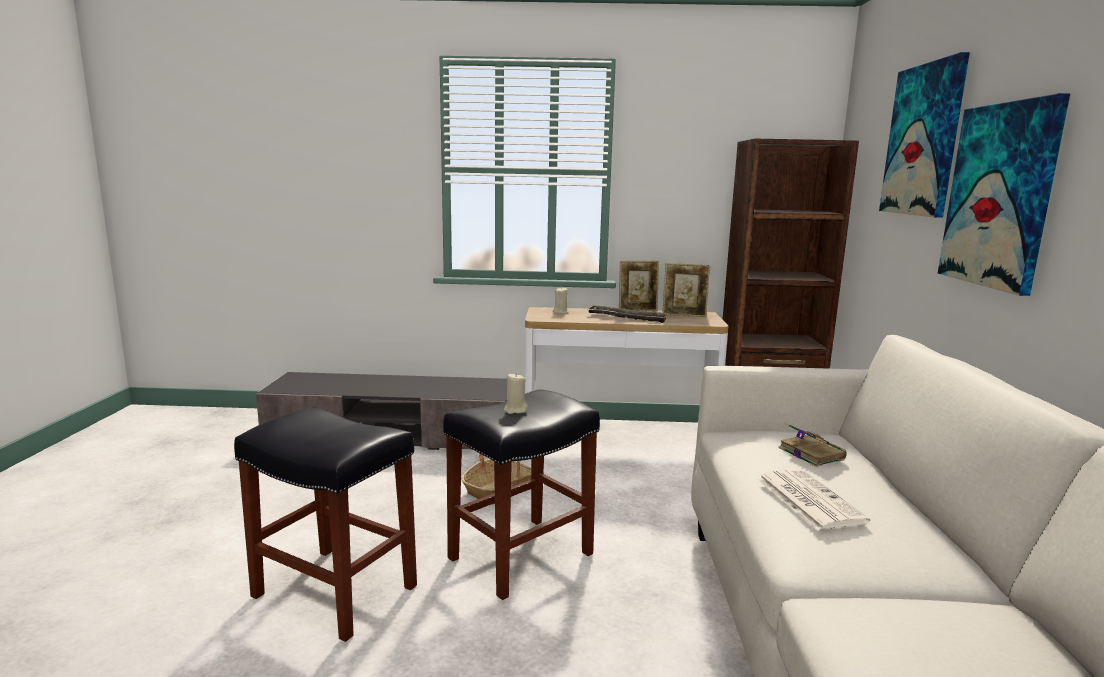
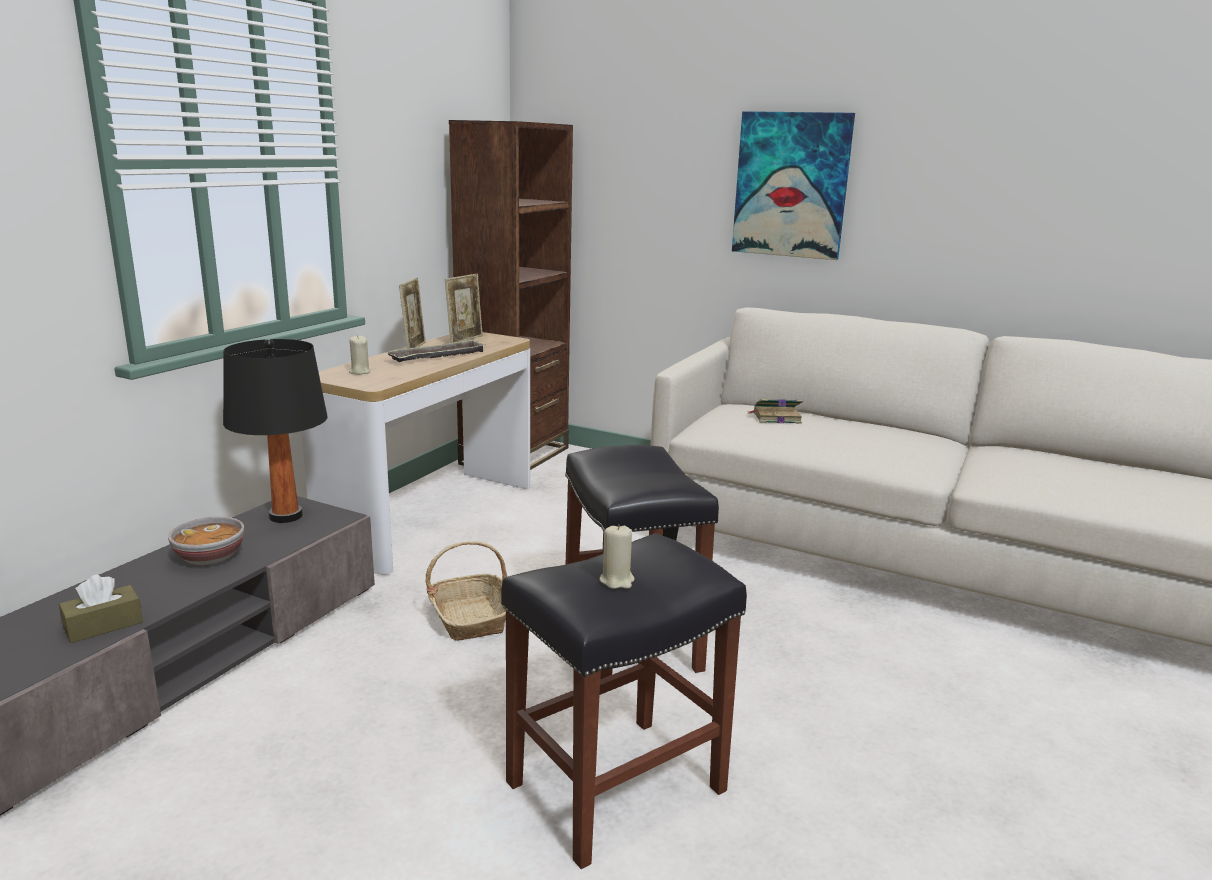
camera: 65 degrees left, 5 degrees up
beige candle [504,374,528,414] -> beige candle moved to [600,524,635,589]
newspaper [757,469,870,530] -> none
picture [879,52,970,218] -> none
none -> brown tissue box [59,575,143,643]
none -> bowl [168,516,244,565]
none -> black table lamp [223,339,328,523]

